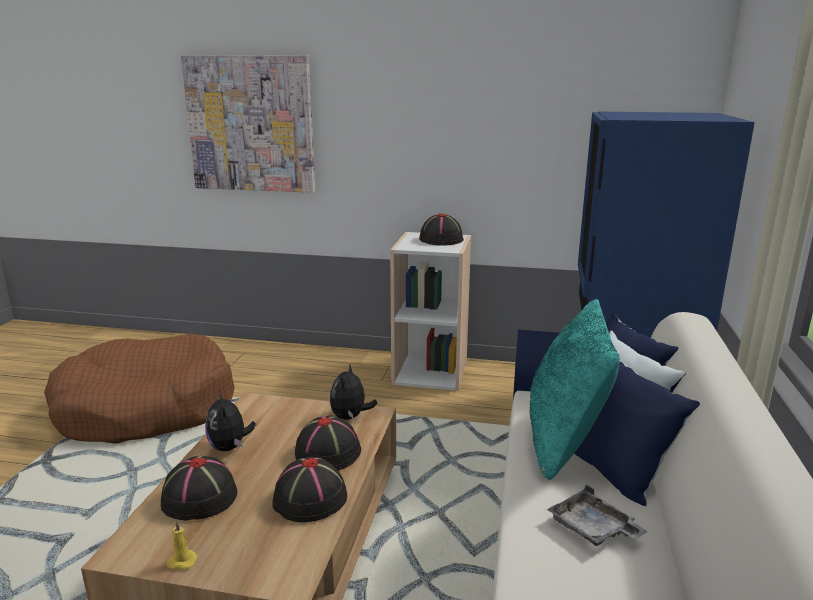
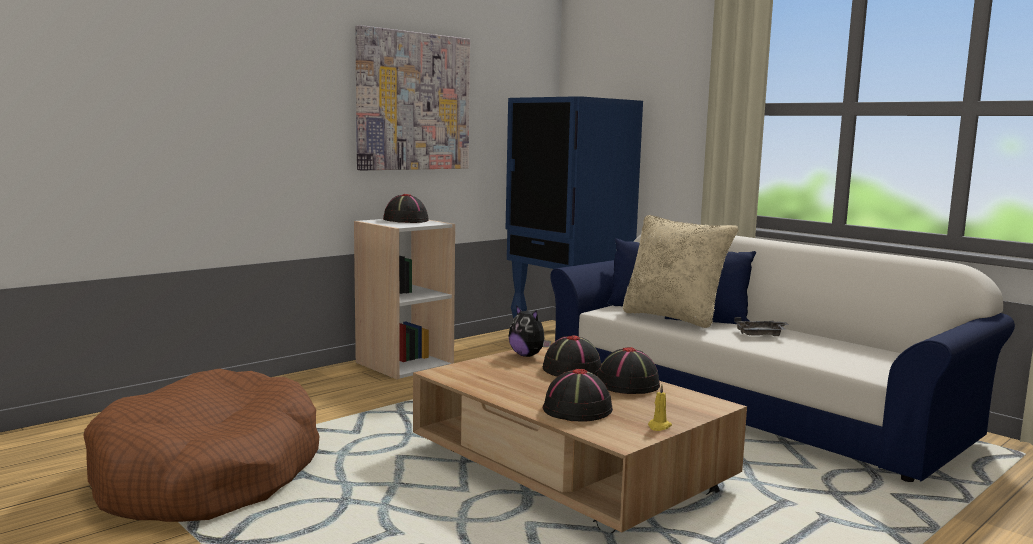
camera: 55 degrees left, 10 degrees down
picture [181,55,316,193] -> picture moved to [355,25,470,170]
plush toy [205,391,256,451] -> none
turquoise pillow [530,299,620,480] -> beige pillow [623,215,738,328]

